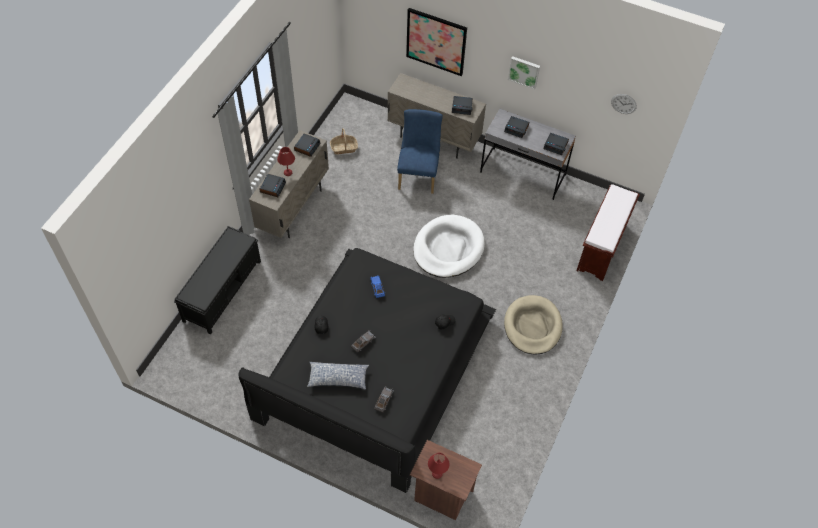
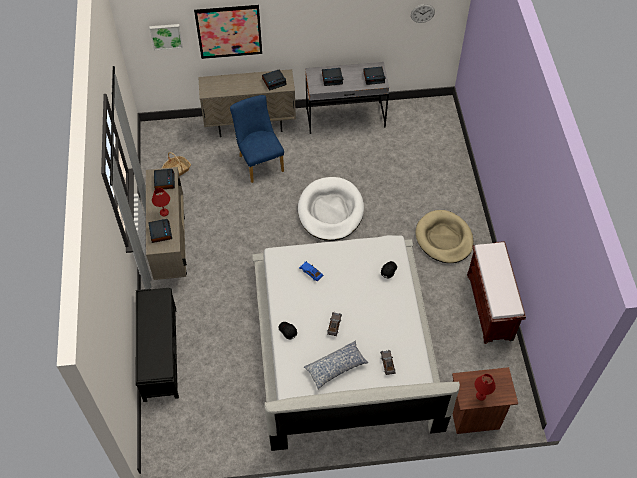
camera: 30 degrees left, 0 degrees up
black bed [238,248,496,493] -> white bed [252,235,460,451]
picture [508,56,540,90] -> picture moved to [150,24,183,50]
brown bench [576,184,640,281] -> brown bench moved to [467,241,526,344]

